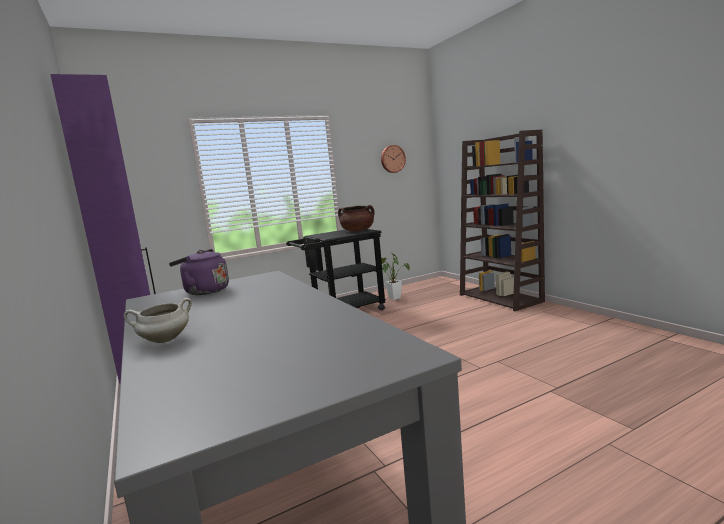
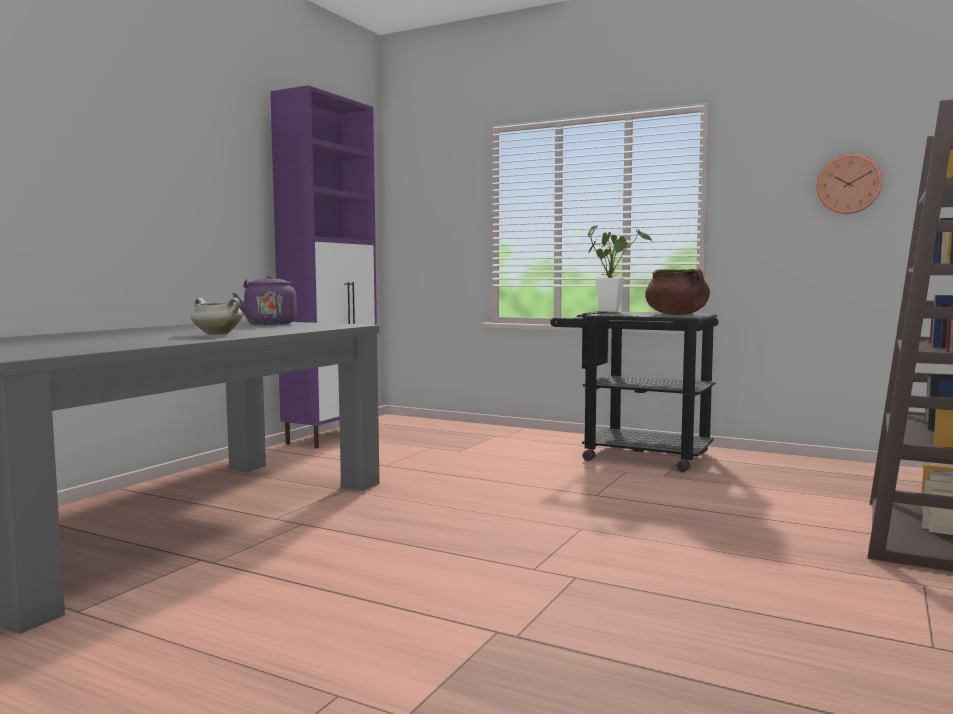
camera: 55 degrees right, 5 degrees down
white cooking pot [124,298,192,343] -> white cooking pot moved to [191,298,243,335]
potted plant [381,253,410,300] -> potted plant moved to [588,225,652,312]

